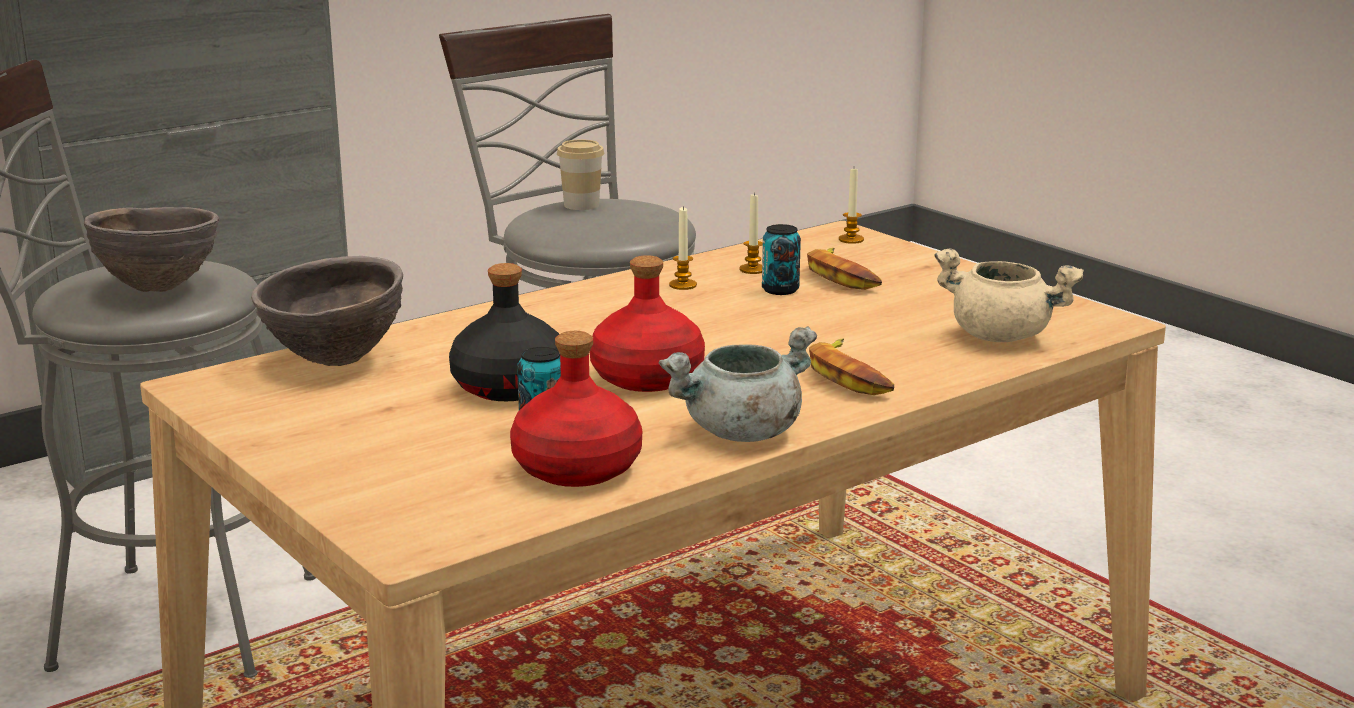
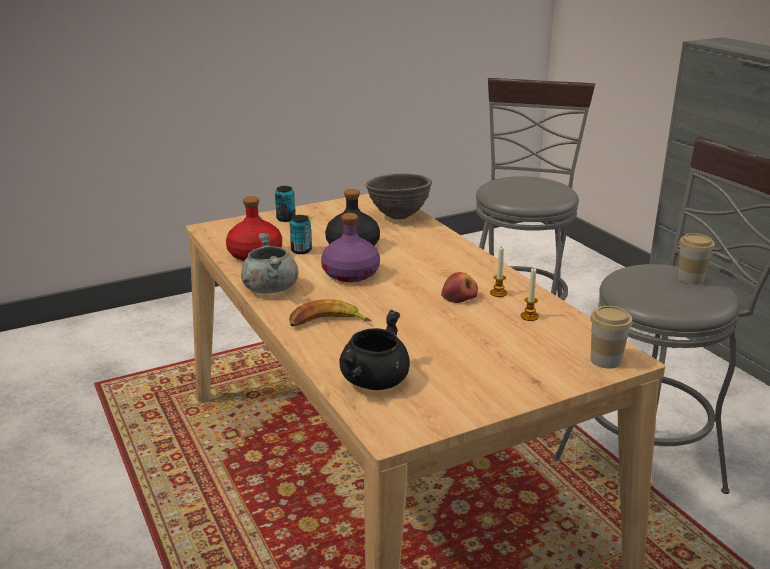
camera: 100 degrees right, 5 degrees up
brown bowl [84,207,219,292] -> none
red bottle [590,255,705,392] -> purple bottle [321,213,380,282]
can [762,224,801,295] -> can moved to [275,186,295,222]
banana [807,248,882,290] -> none
candle [839,169,864,244] -> cup [590,306,633,369]
beige cooking pot [934,248,1084,342] -> black cooking pot [339,310,410,390]
none -> apple [441,272,478,303]

